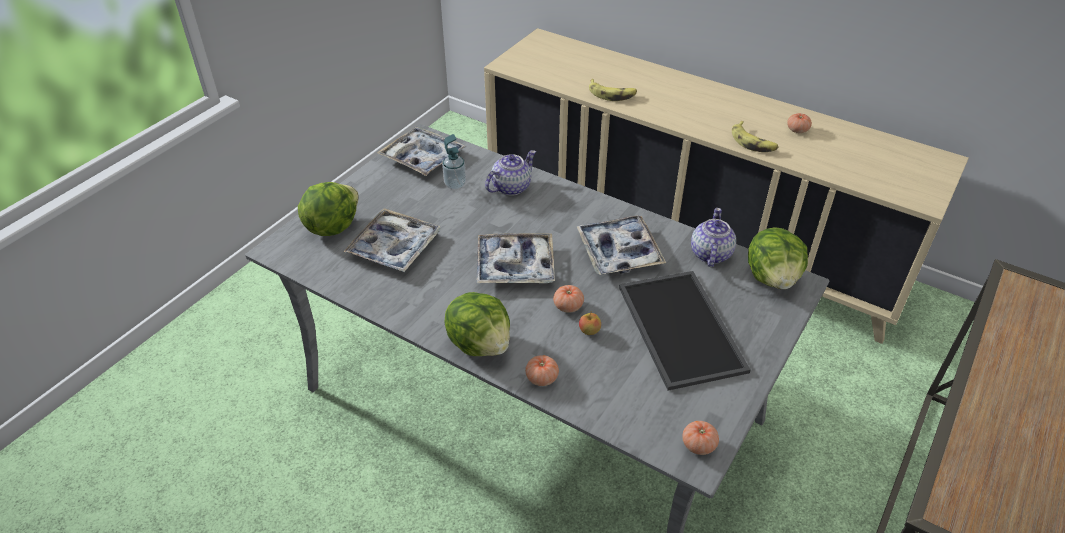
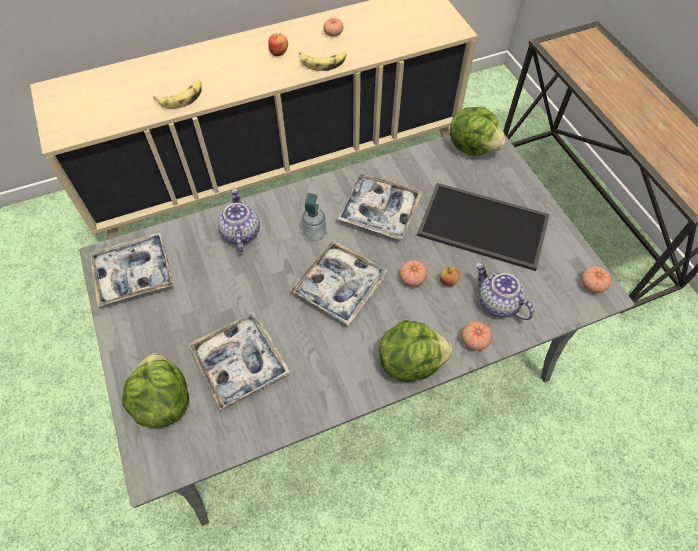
camera: 55 degrees left, 15 degrees up
soap dispenser [442,134,466,190] -> soap dispenser moved to [302,193,326,241]
teapot [691,208,736,267] -> teapot moved to [476,263,534,320]
none -> apple [268,33,288,56]

